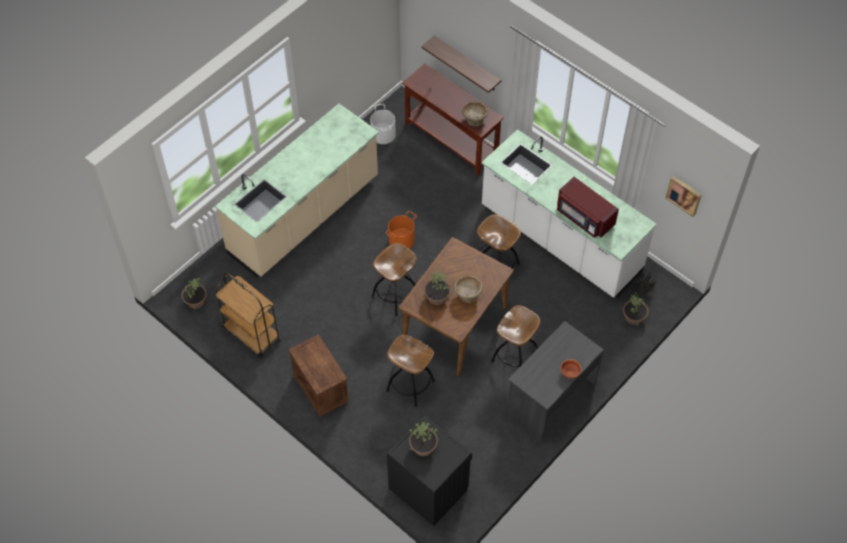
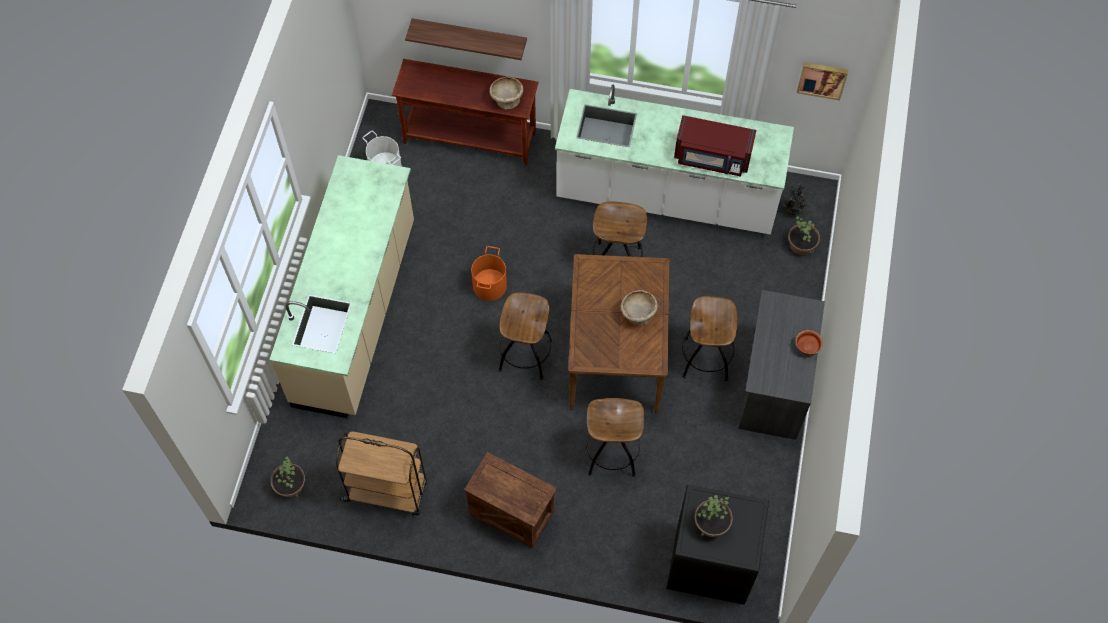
camera: 30 degrees left, 5 degrees up
potted plant [424,270,450,305] -> none

